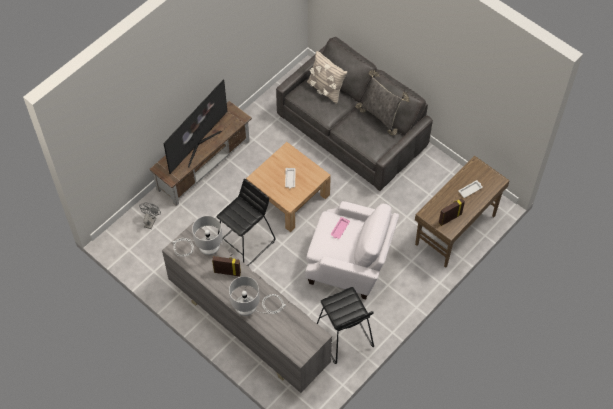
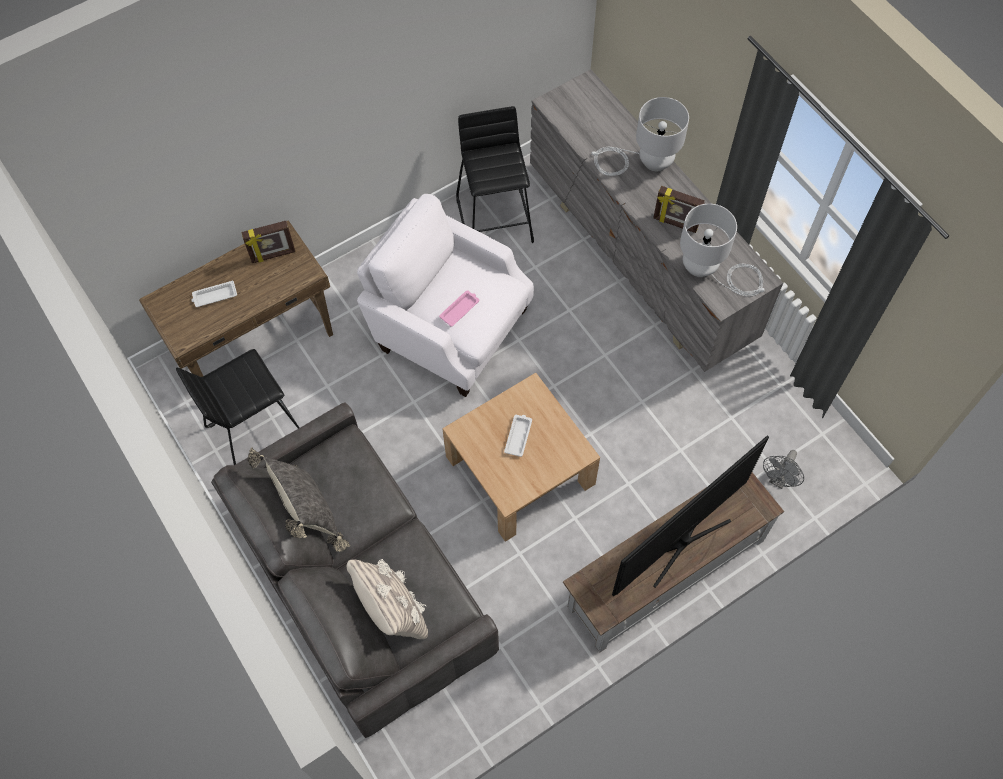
camera: 165 degrees left, 5 degrees up
black stool [217,179,275,266] -> black stool moved to [176,349,300,465]

